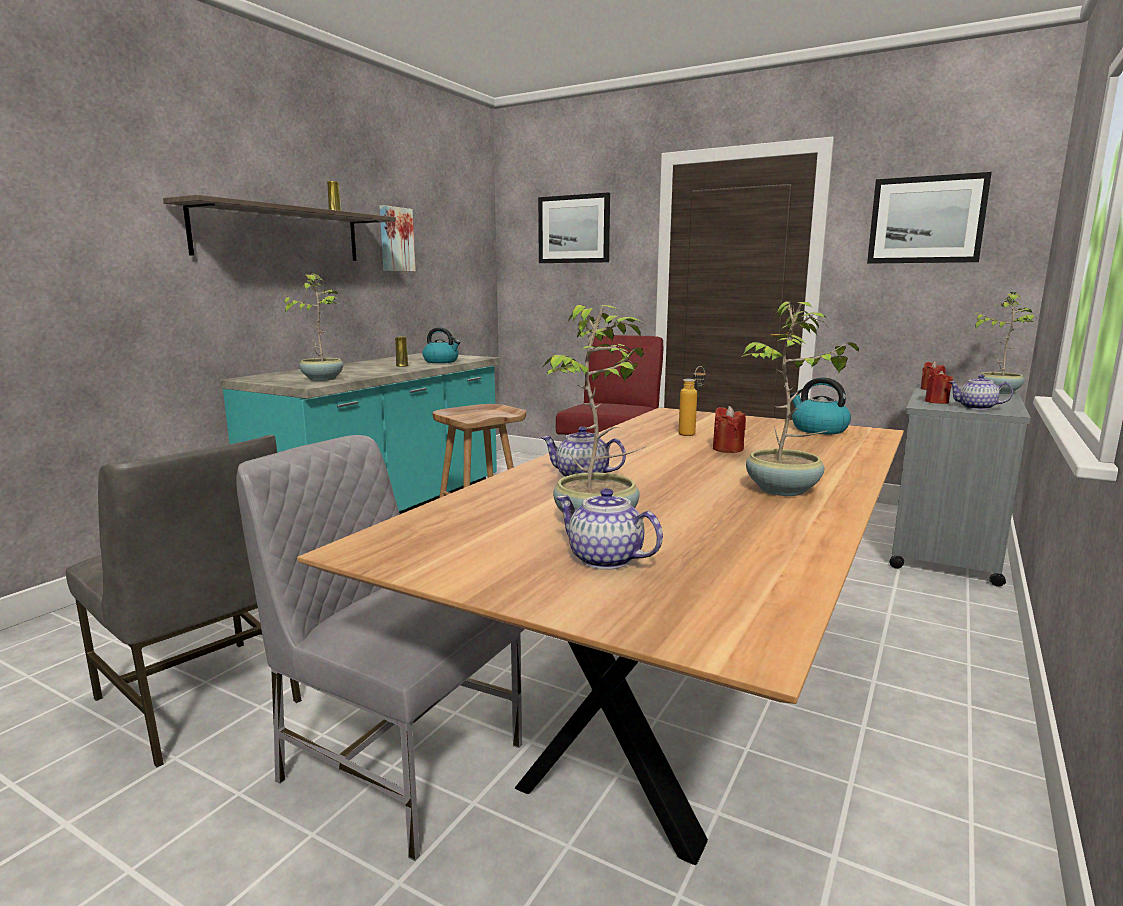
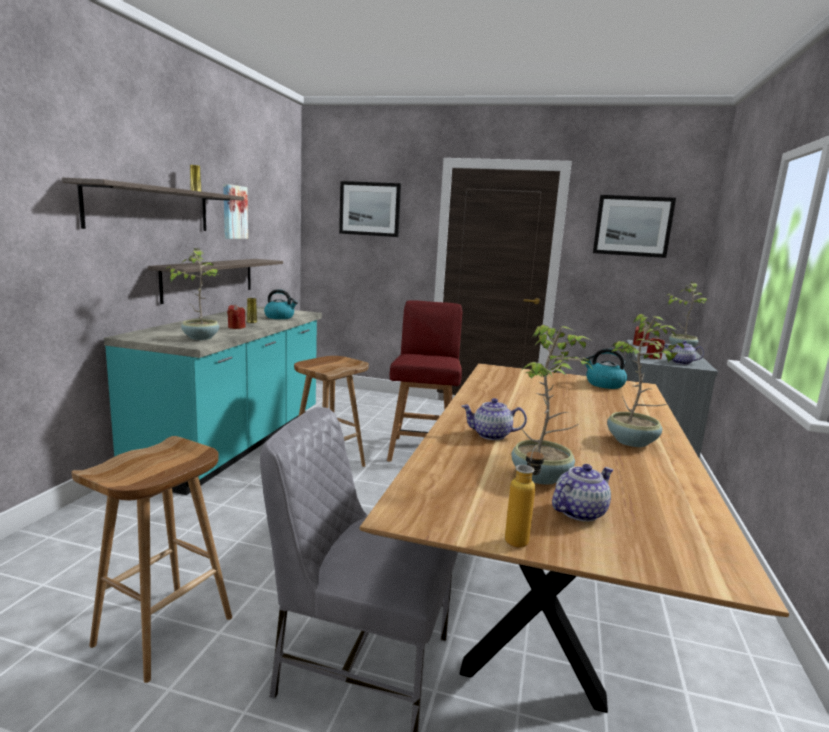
camera: 15 degrees left, 0 degrees up
grey chair [66,435,302,767] -> brown stool [71,436,232,683]
teapot [556,488,663,570] -> teapot turned 120 degrees clockwise [552,464,613,522]
bottle [679,366,706,436] -> bottle moved to [505,445,544,548]
red candle [713,406,746,453] -> red candle moved to [227,304,246,329]
none -> shelf [148,259,283,304]

